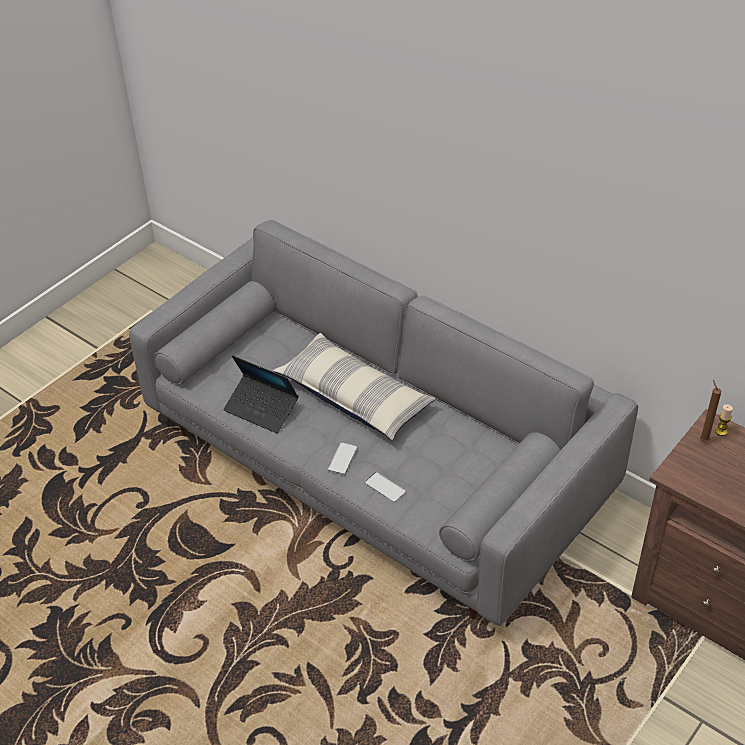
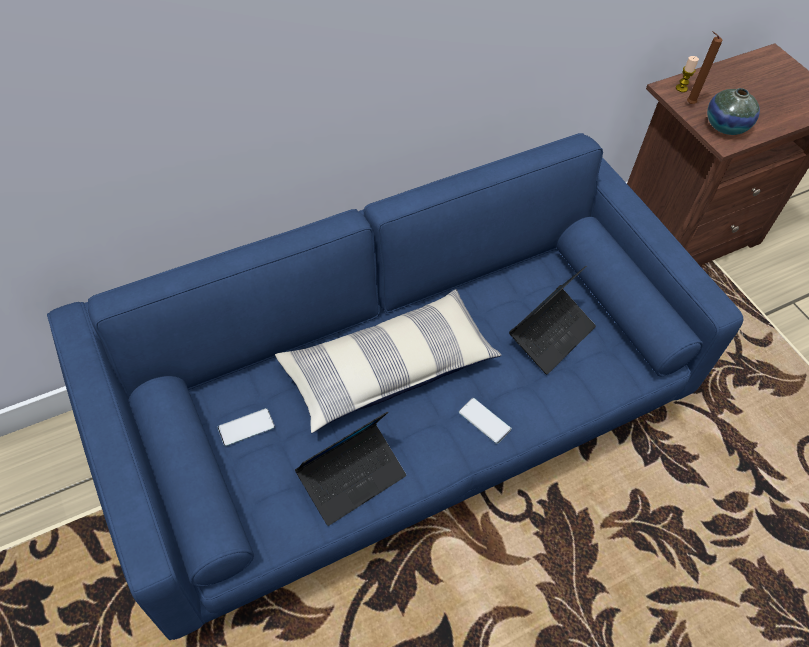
camera: 70 degrees left, 10 degrees up
grey sofa [129,220,638,626] -> blue sofa [47,133,744,640]
phone [364,472,406,502] -> phone moved to [217,408,275,446]
none -> laptop [509,266,596,375]
none -> vase [707,88,760,135]

